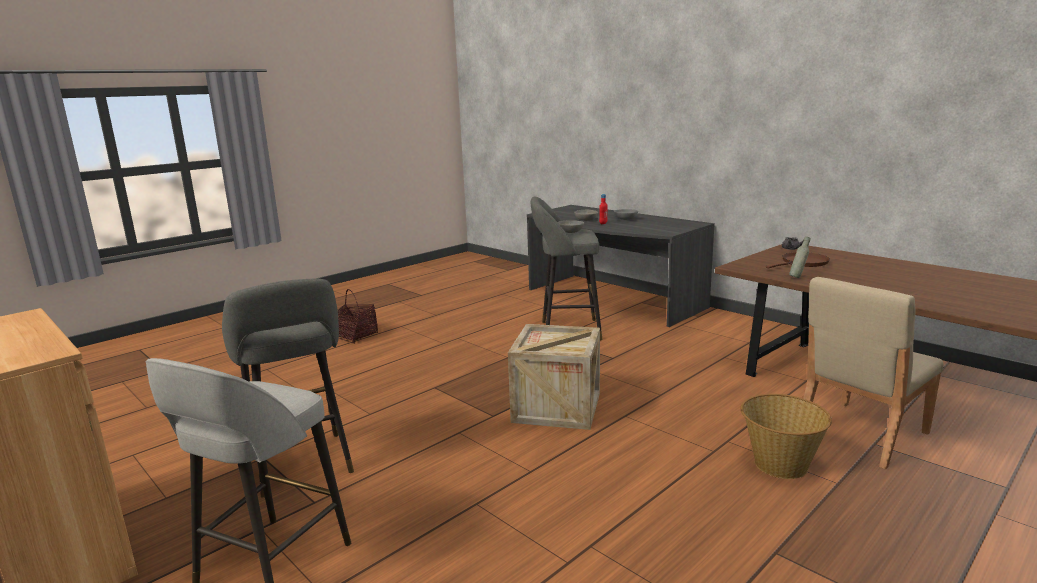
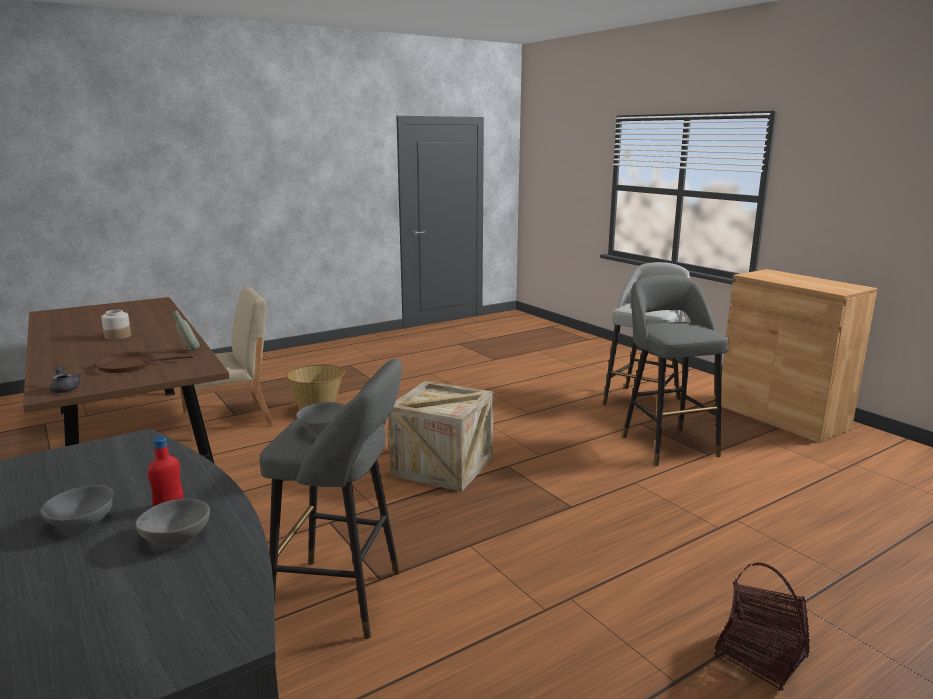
camera: 170 degrees left, 0 degrees up
none -> jar [101,310,131,340]

